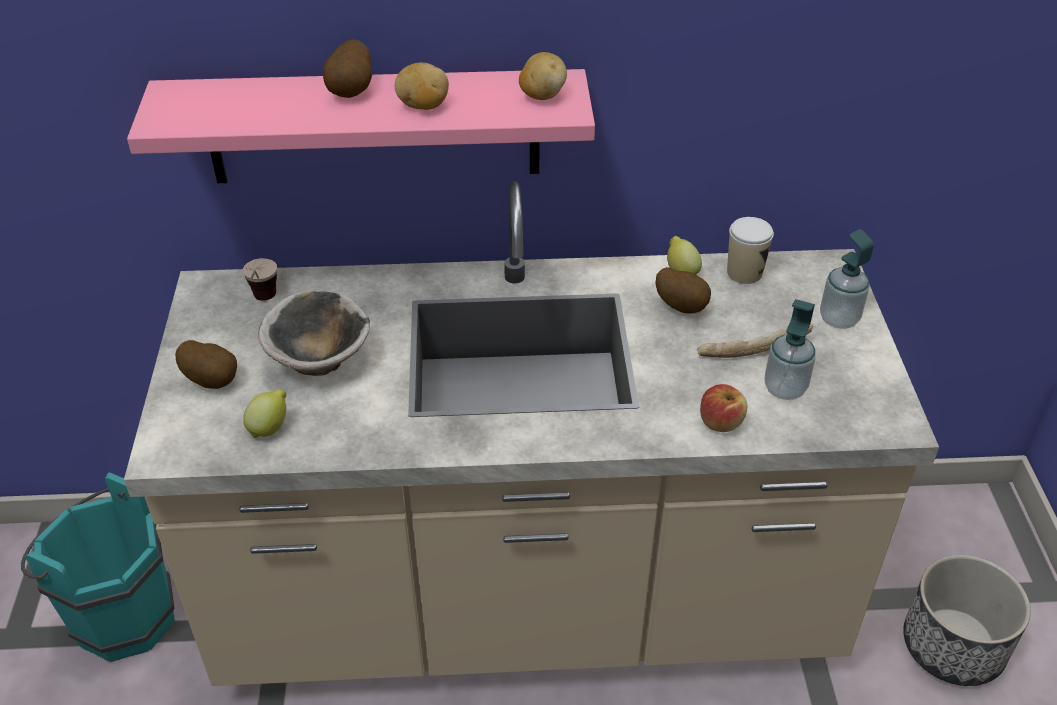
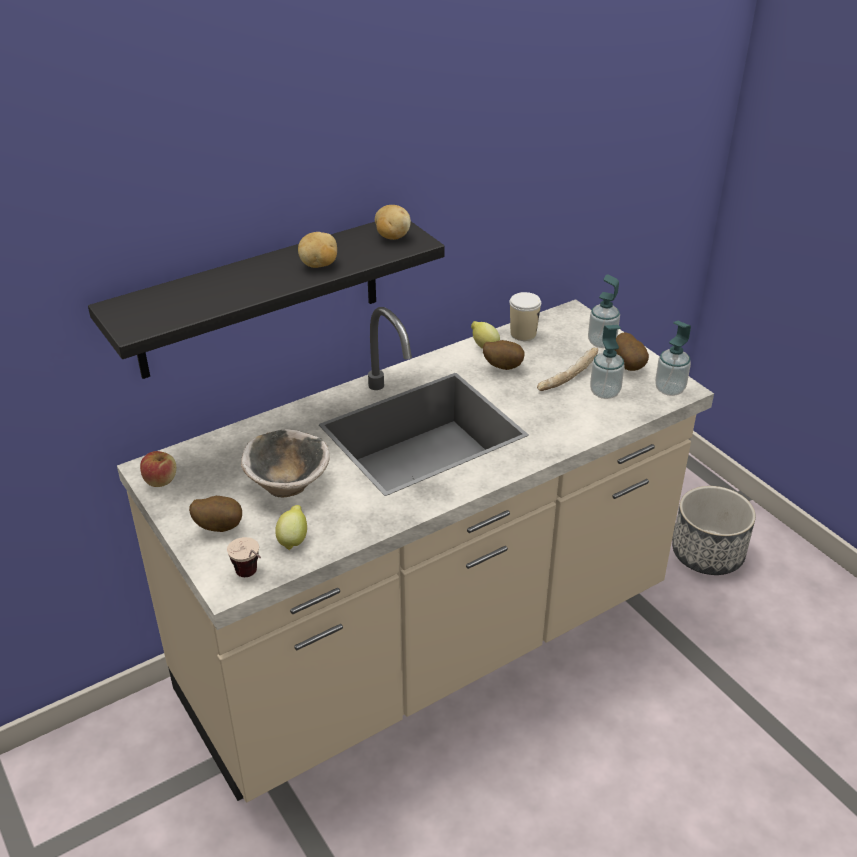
camera: 30 degrees left, 5 degrees down
turquoise bucket [21,473,175,662] -> none
pink shelf [127,69,595,183] -> black shelf [88,222,445,379]
cup [243,258,277,301] -> cup moved to [227,537,261,577]
potato [323,39,372,98] -> potato moved to [615,332,649,371]
apple [700,384,747,432] -> apple moved to [140,451,176,487]
none -> soap dispenser [655,321,691,396]

